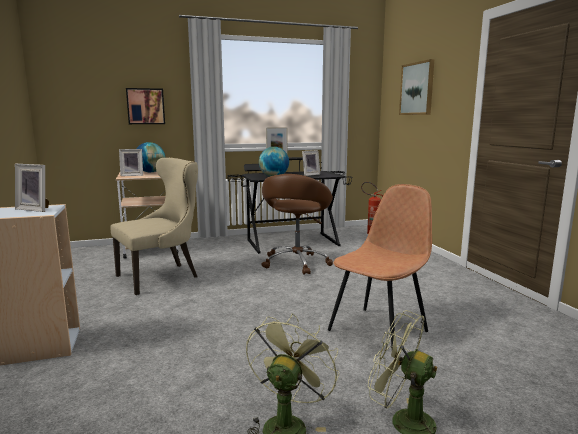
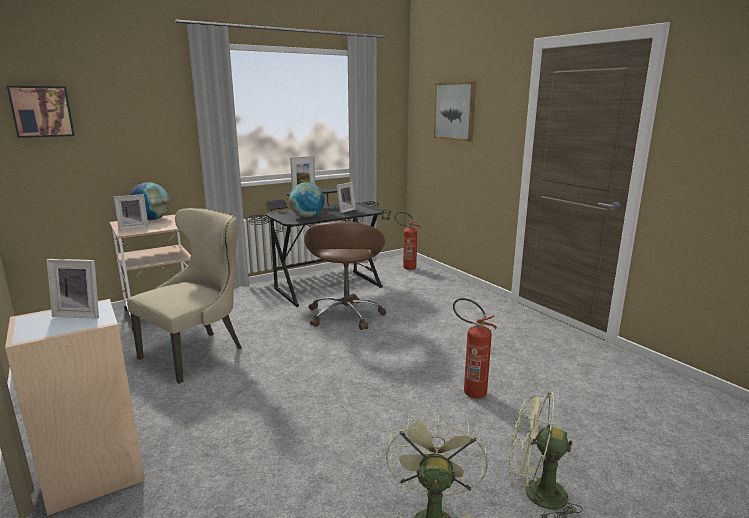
camera: 15 degrees left, 5 degrees up
picture [126,88,165,124] -> picture moved to [7,86,75,138]
brown chair [328,184,432,348] -> fire extinguisher [453,298,497,398]

